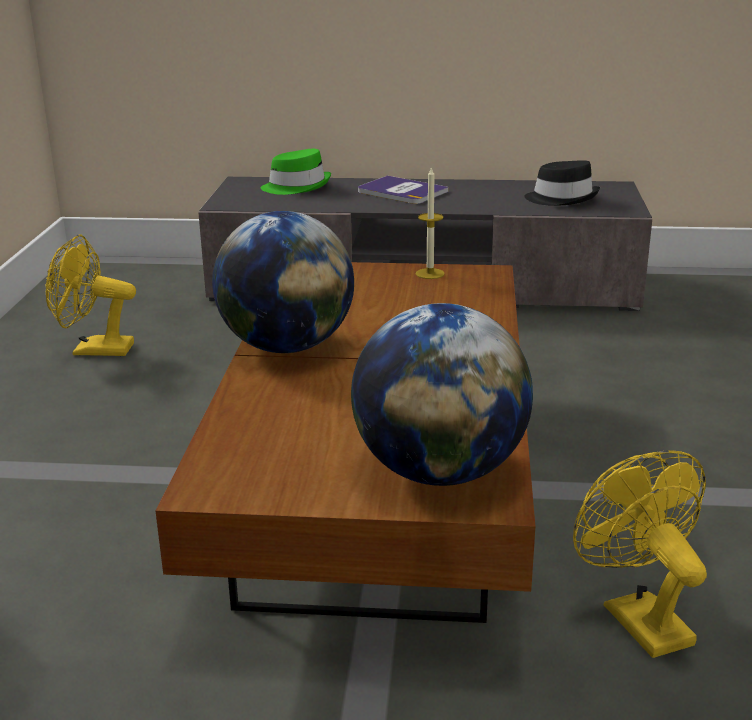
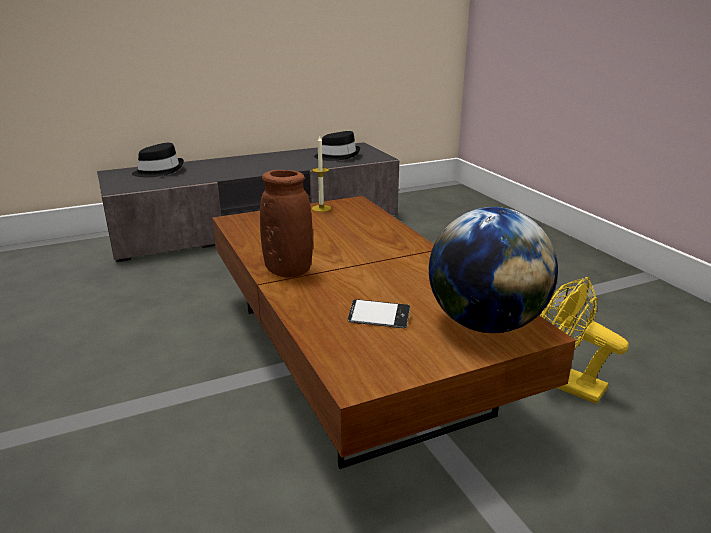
camera: 30 degrees left, 0 degrees up
yellow fan [46,235,136,356] -> none
globe [212,211,354,353] -> brown vase [260,170,313,278]
green hat [261,149,331,195] -> black hat [132,143,184,177]
book [358,176,448,204] -> none
none -> phone [348,299,410,328]

